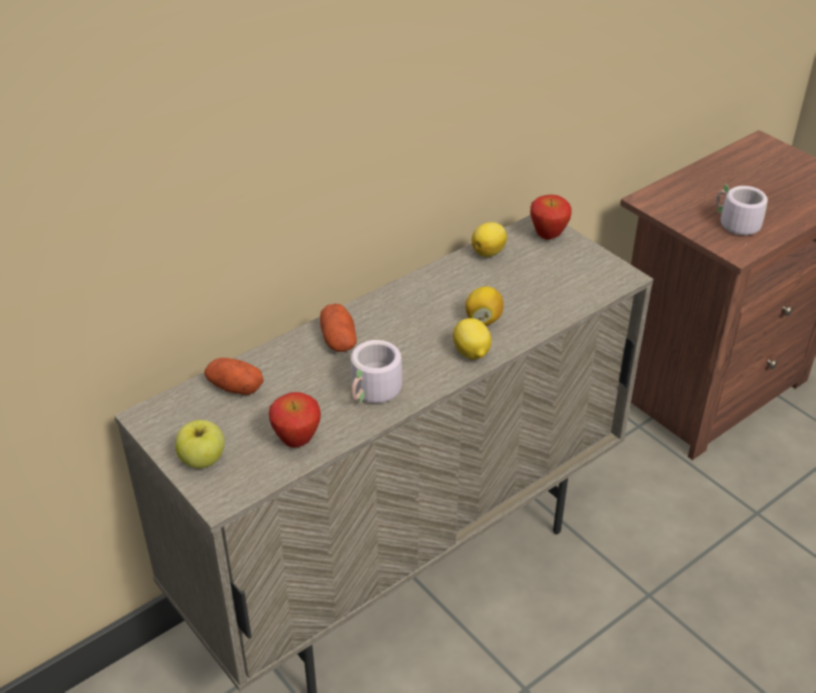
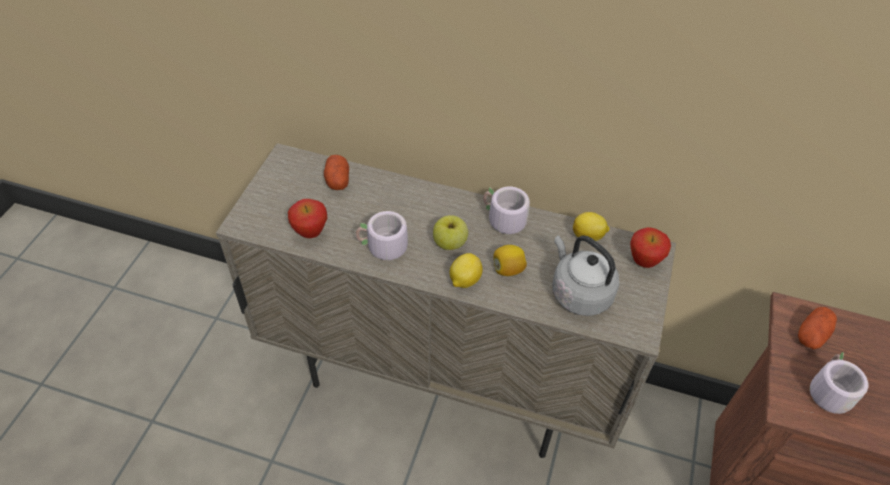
camera: 55 degrees right, 10 degrees up
apple [175,420,225,469] -> apple moved to [433,215,468,250]
potato [320,304,357,352] -> potato moved to [798,307,837,349]
none -> grey mug [483,187,530,244]
none -> grey kettle [552,235,619,316]

